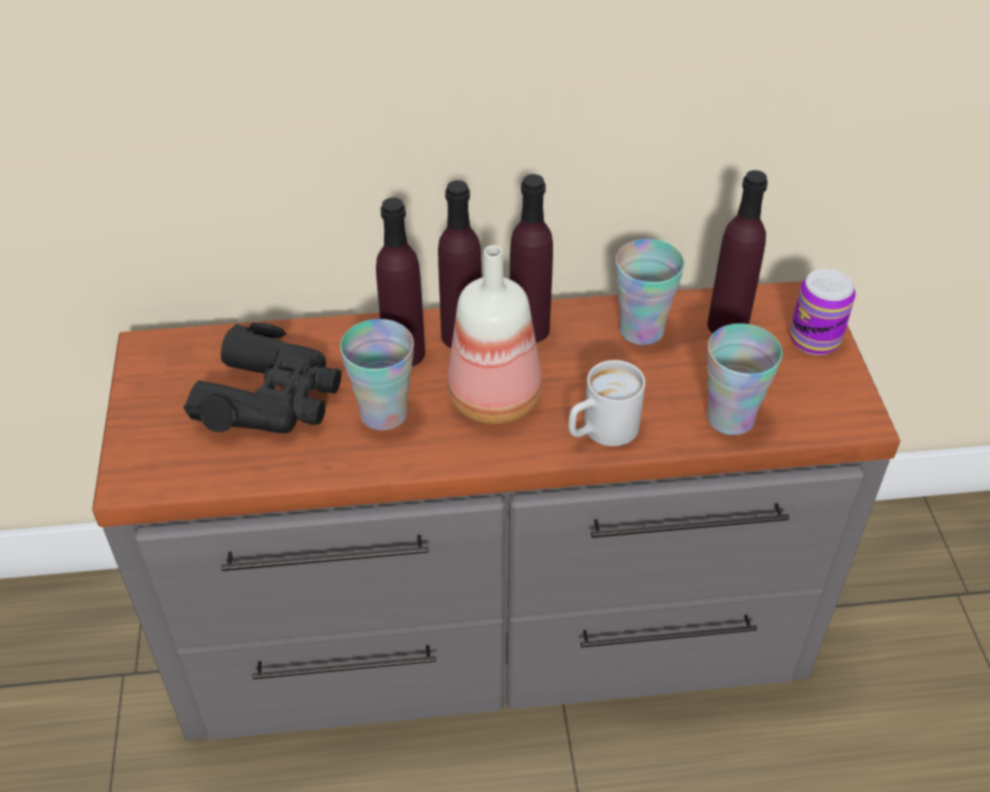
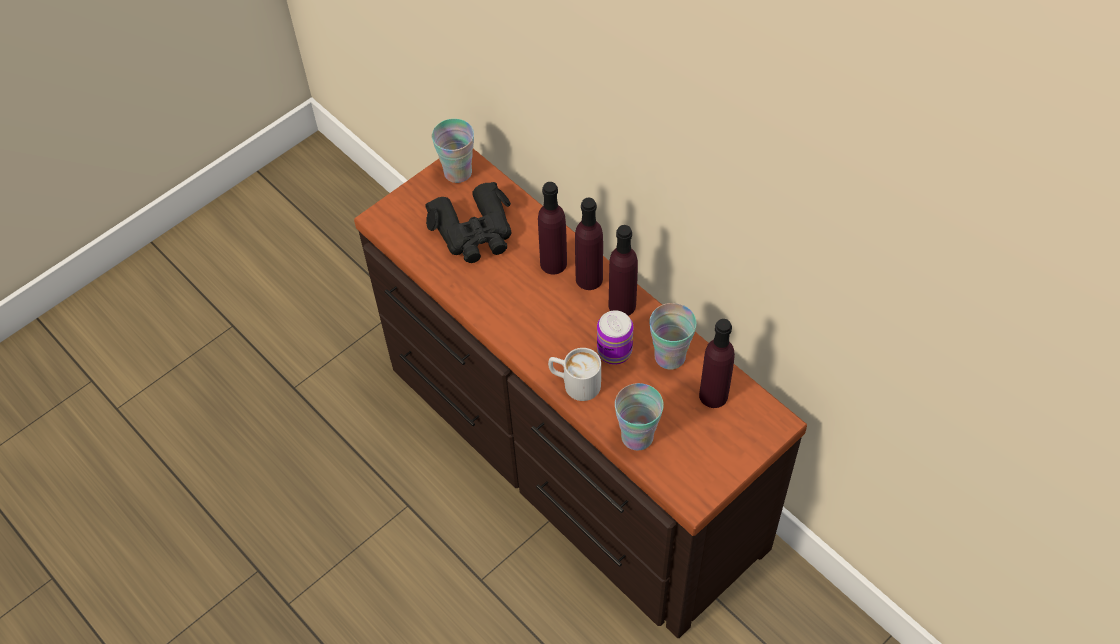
camera: 55 degrees right, 10 degrees up
grey dresser [92,281,900,740] -> brown dresser [354,149,807,638]
cup [340,319,414,431] -> cup moved to [432,119,474,183]
bottle [447,245,542,424] -> none
can [790,269,856,355] -> can moved to [597,310,633,365]

